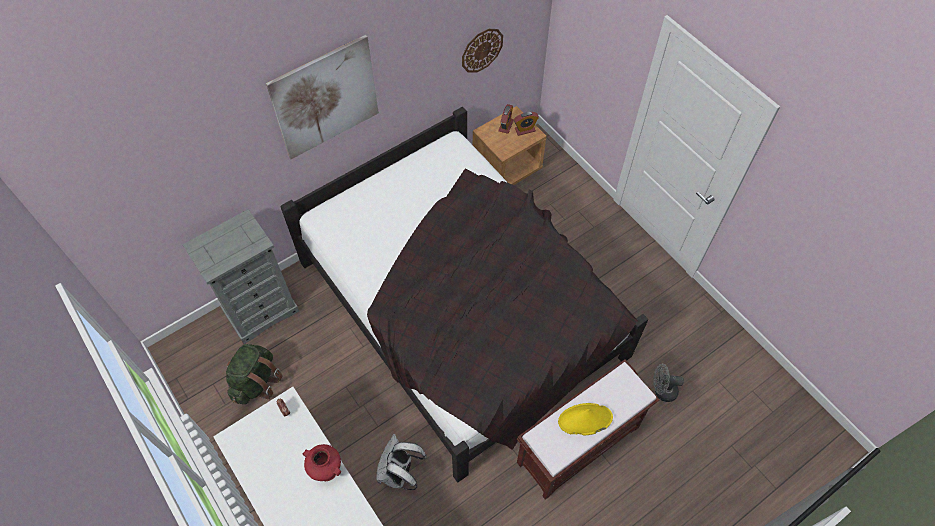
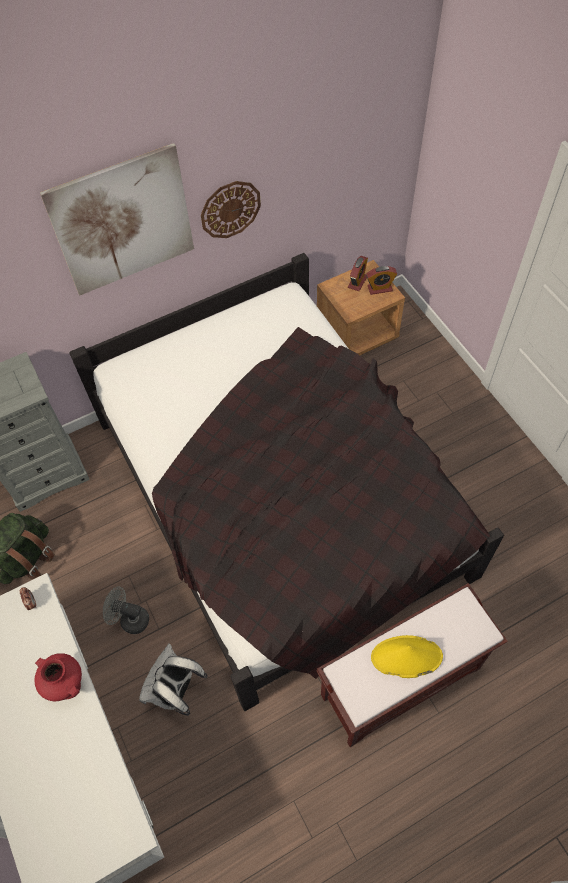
camera: 10 degrees right, 0 degrees up
wall clock [462,29,503,73] -> wall clock moved to [201,181,261,238]
grey fan [653,364,684,402] -> grey fan moved to [103,586,149,634]

